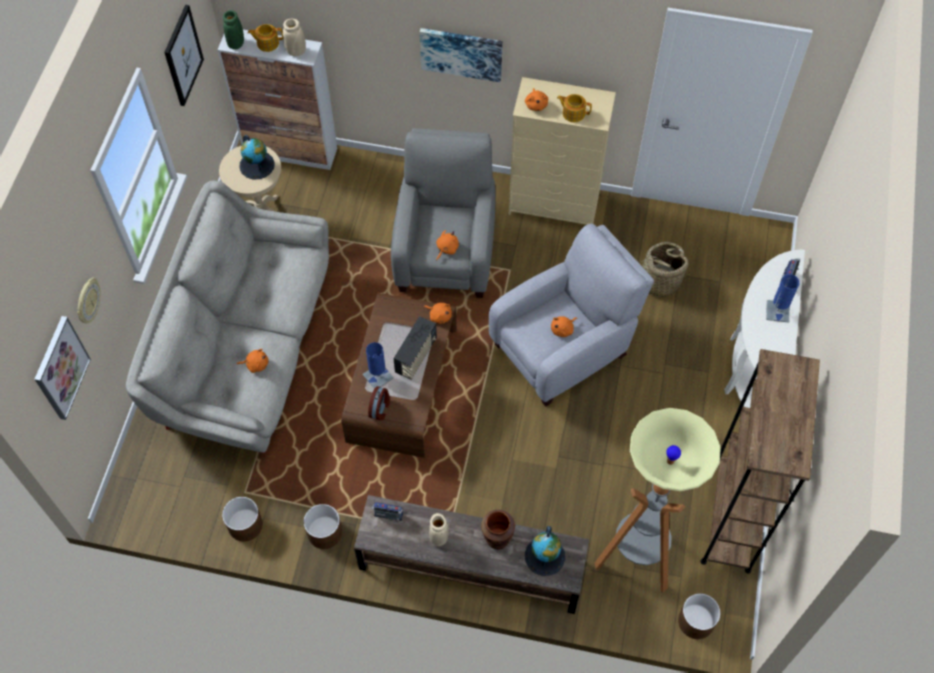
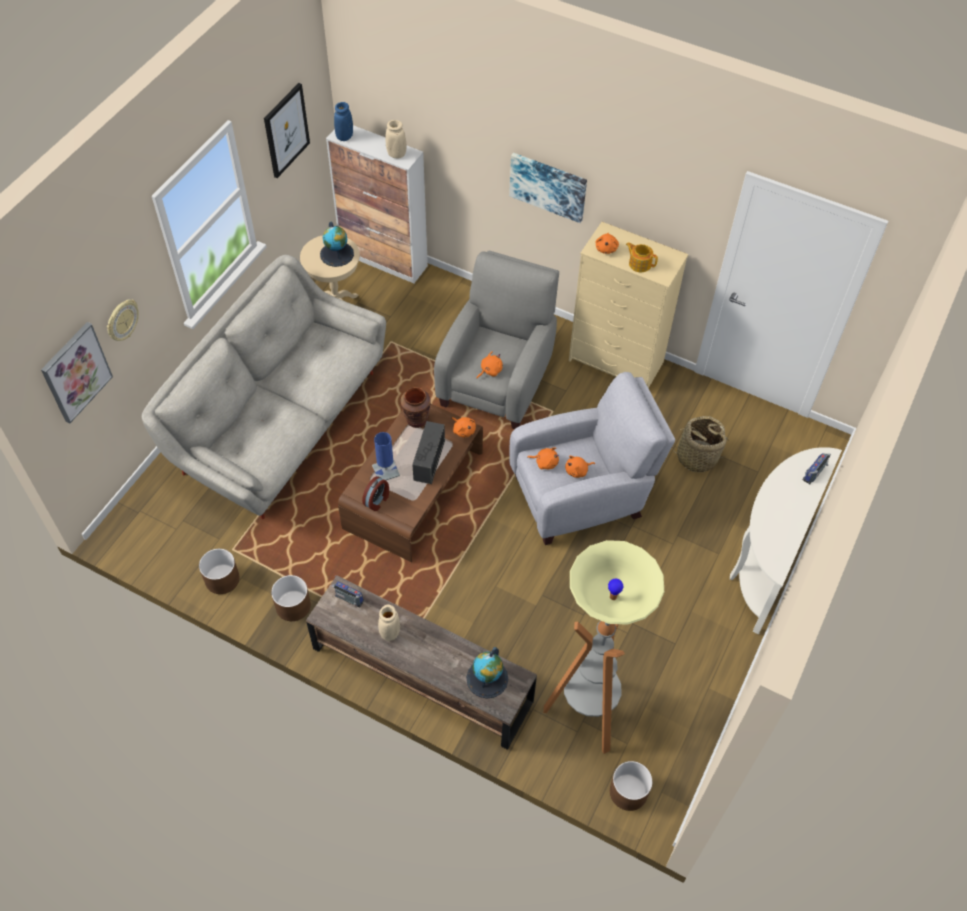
camera: 15 degrees right, 5 degrees down
green vase [223,10,244,49] -> blue vase [334,102,353,141]
orange plush toy [237,349,269,373] -> orange plush toy moved to [527,447,559,469]
teapot [247,24,283,52] -> none
radio [393,316,437,380] -> radio turned 150 degrees clockwise [412,421,445,484]
brown vase [481,510,515,549] -> brown vase moved to [401,387,431,428]
brown bookcase [701,349,820,573] -> none
blue table lamp [766,274,800,323] -> none

